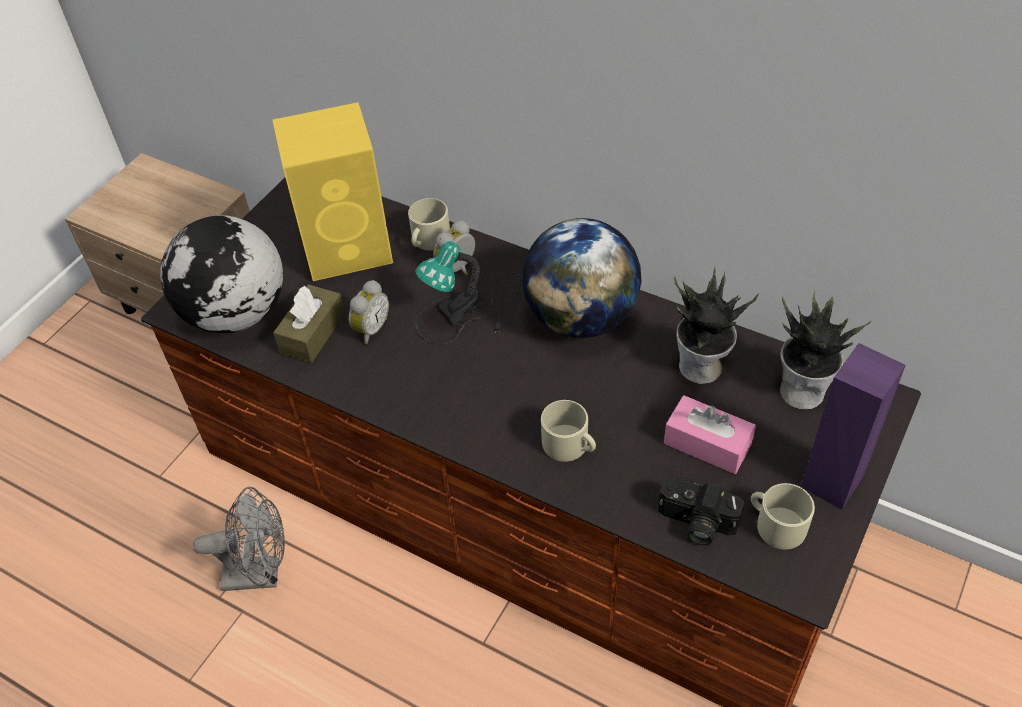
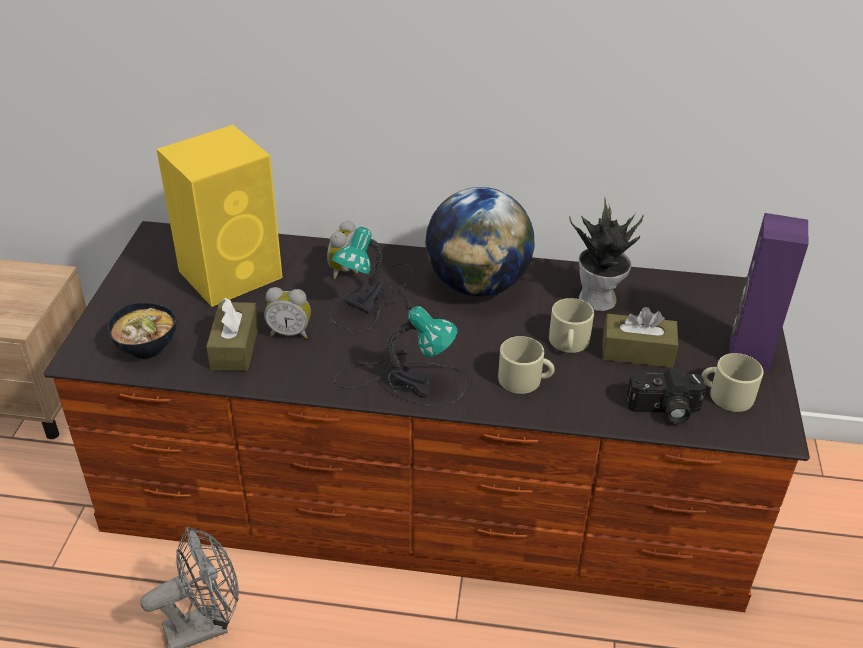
camera: 25 degrees left, 10 degrees down
globe [160,215,283,333] -> bowl [108,303,177,359]
alarm clock [349,280,389,344] -> alarm clock turned 90 degrees clockwise [264,287,311,339]
beige mug [408,198,450,250] -> beige mug moved to [549,298,594,353]
pink tissue box [664,395,756,474] -> brown tissue box [602,307,678,368]
potted plant [780,291,872,410] -> none
none -> table lamp [334,306,466,406]

